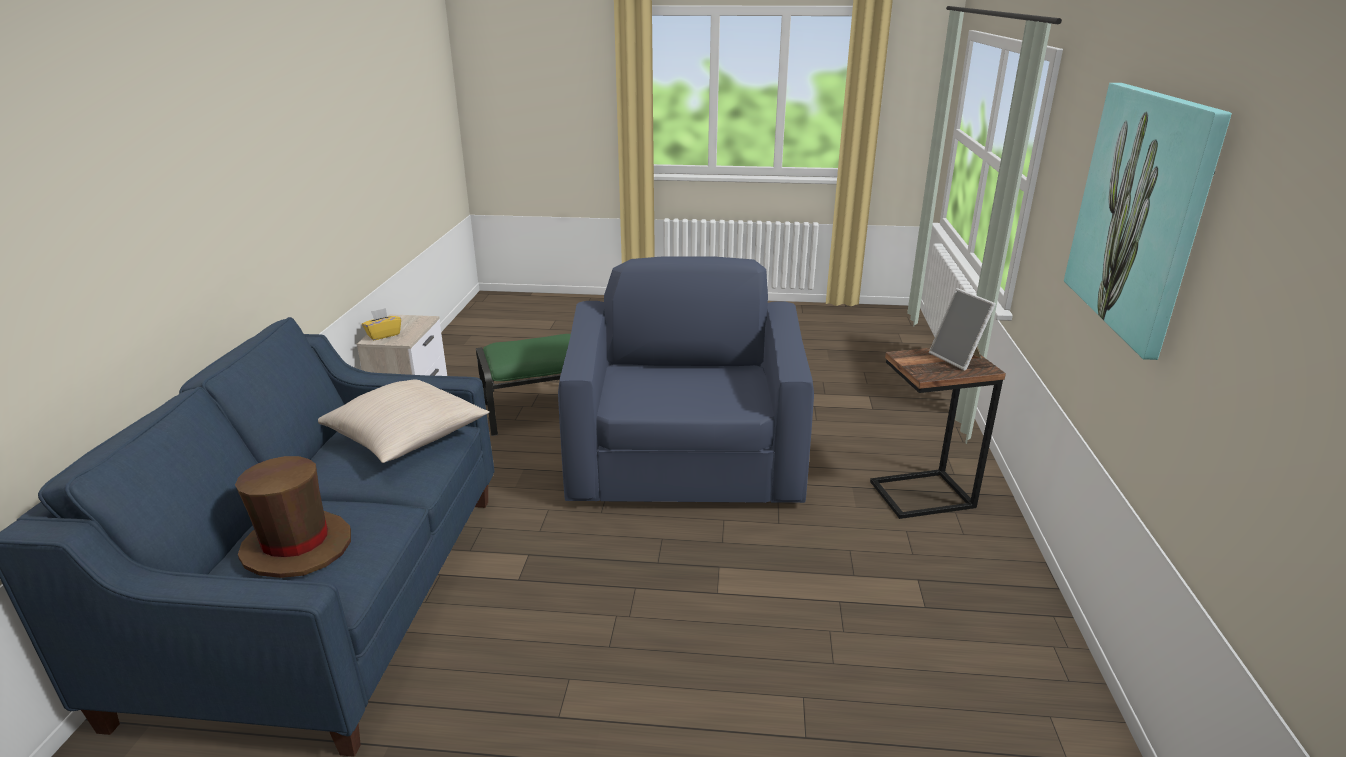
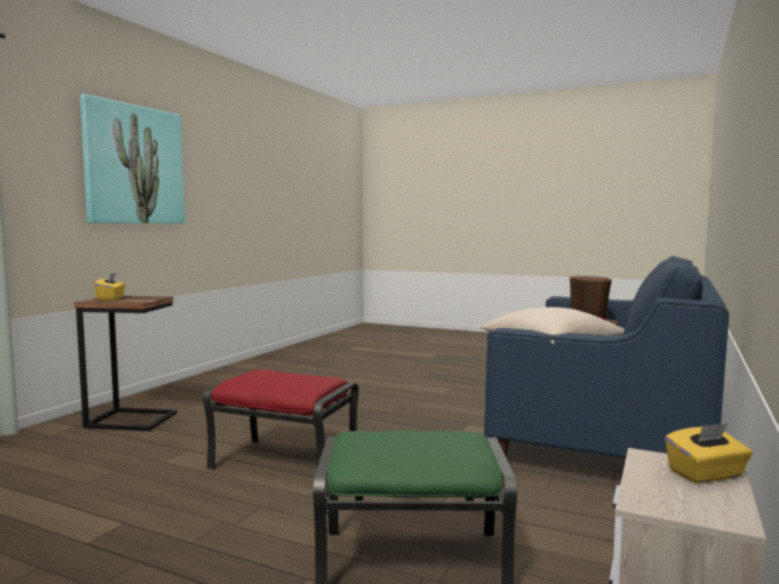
camera: 160 degrees left, 20 degrees down
blue armchair [558,256,814,503] -> red ottoman [203,369,359,470]
picture frame [929,288,996,370] -> yellow tissue box [94,273,126,300]

